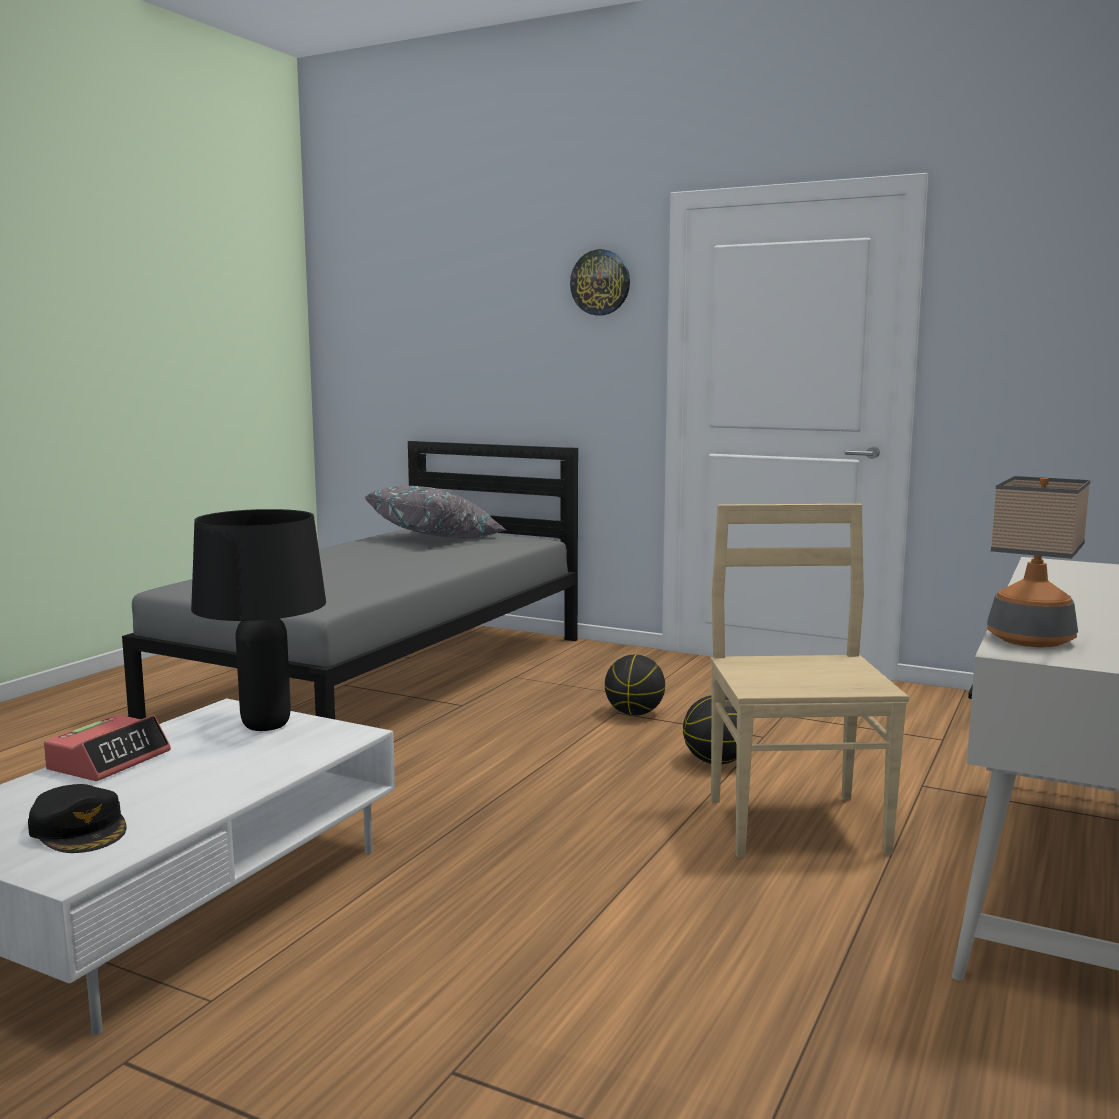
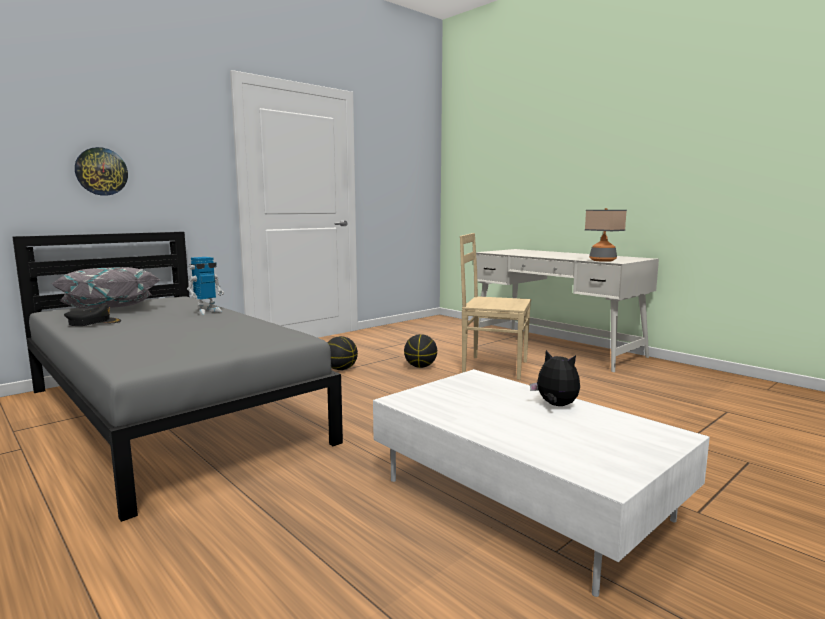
camera: 70 degrees left, 0 degrees up
black cap [28,784,126,853] -> black cap moved to [64,304,121,326]
alarm clock [44,714,171,781] -> none
black table lamp [191,509,326,731] -> none
wall clock [570,249,630,316] -> wall clock moved to [75,147,128,196]
none -> toy robot [187,257,224,315]
none -> plush toy [530,350,580,406]

